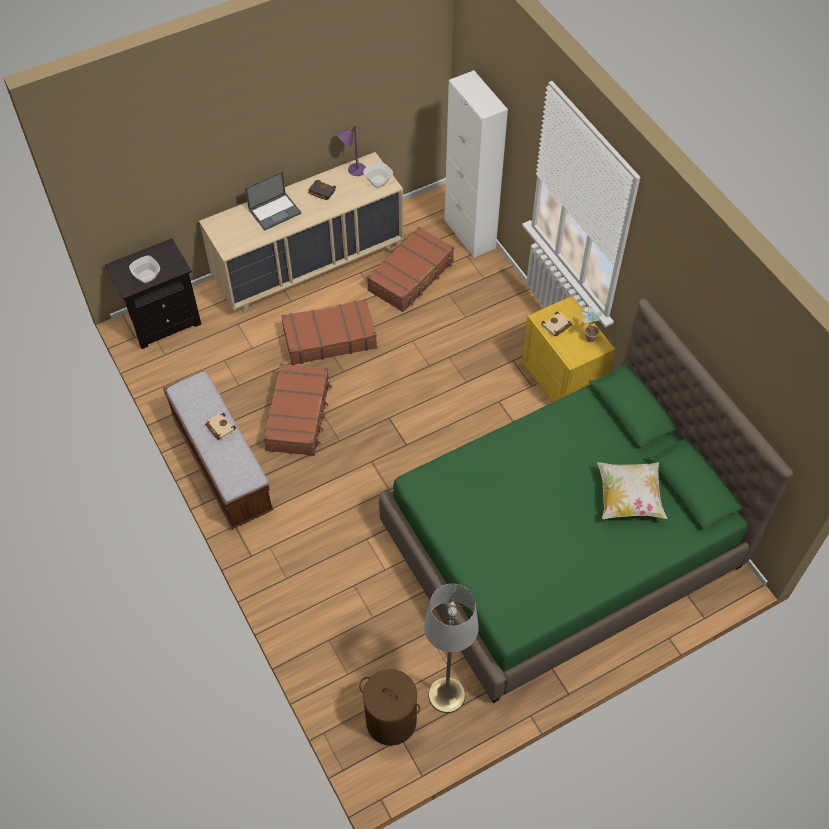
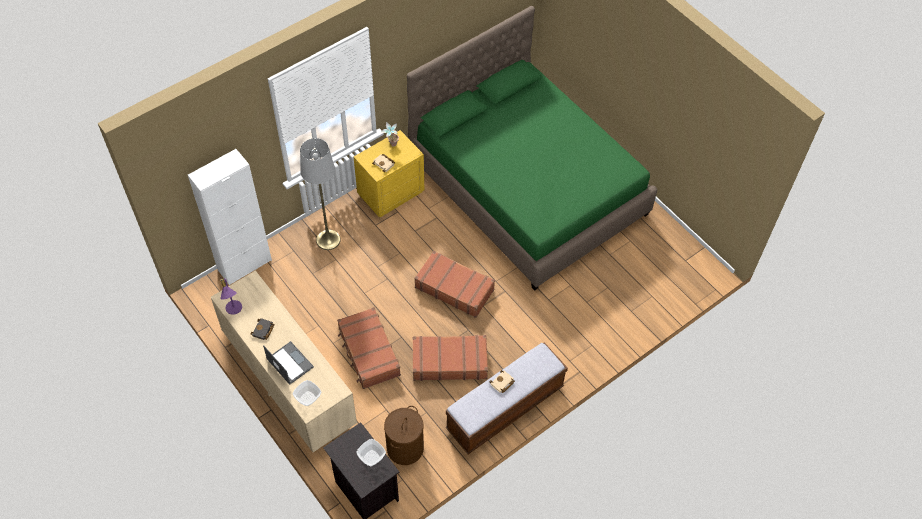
camera: 100 degrees left, 0 degrees up
brown laundry basket [359,669,420,746] -> brown laundry basket moved to [384,406,424,465]
bowl [363,161,393,188] -> bowl moved to [293,380,321,406]
brown suitcase [367,227,454,312] -> brown suitcase moved to [414,251,495,318]
grey floor lamp [424,584,479,713] -> grey floor lamp moved to [300,138,341,250]
pillow [597,462,667,519] -> none

